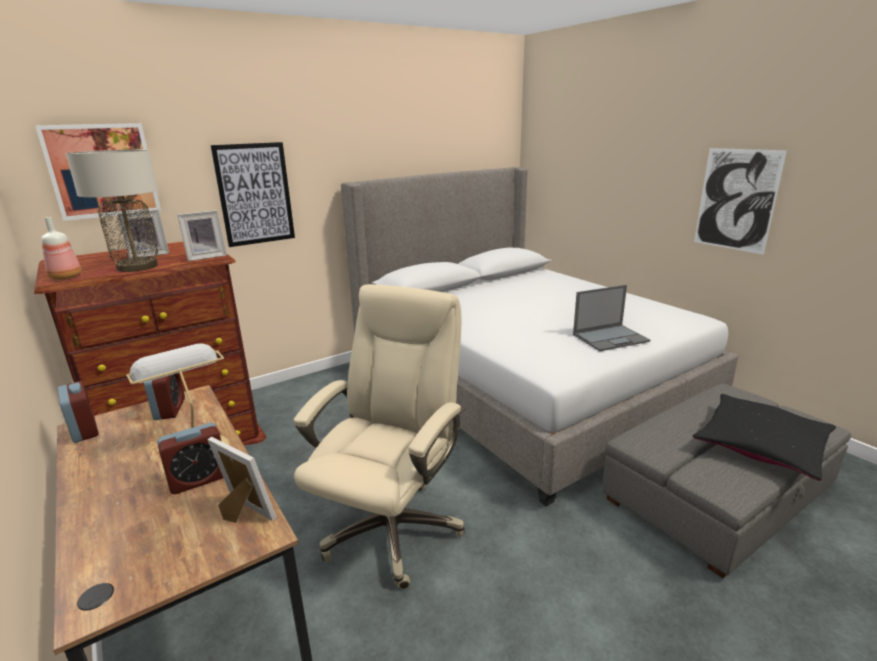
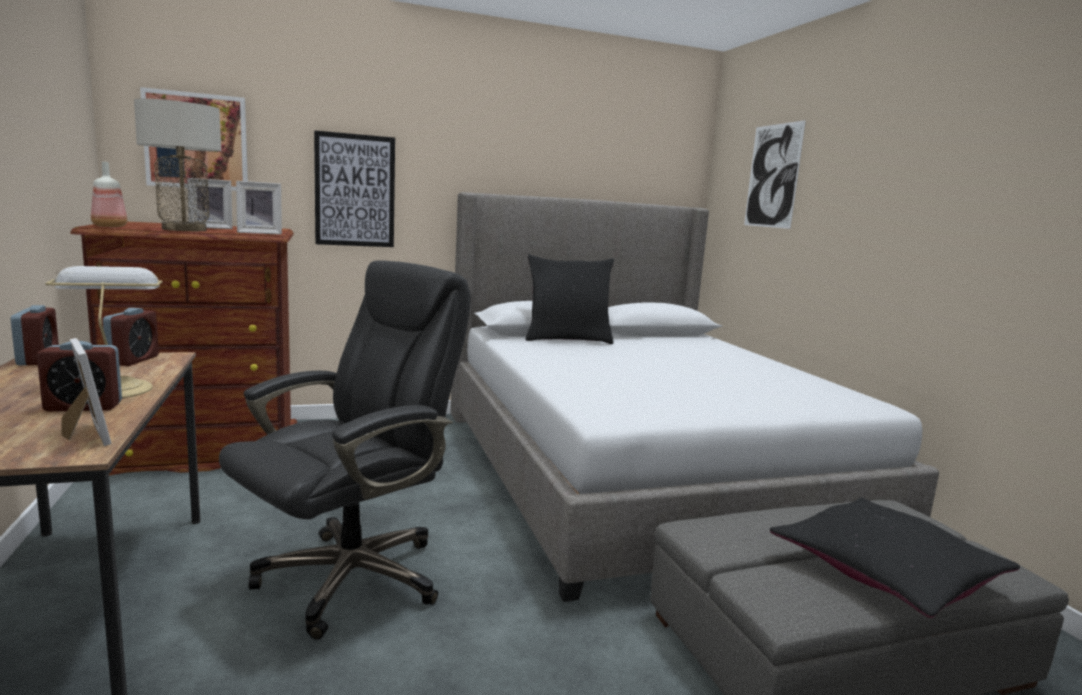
camera: 15 degrees right, 10 degrees down
beige office chair [293,284,467,589] -> black office chair [219,260,471,640]
laptop [573,285,650,351] -> none
picture [694,148,787,255] -> picture moved to [744,120,806,229]
none -> black pillow [525,254,614,344]

